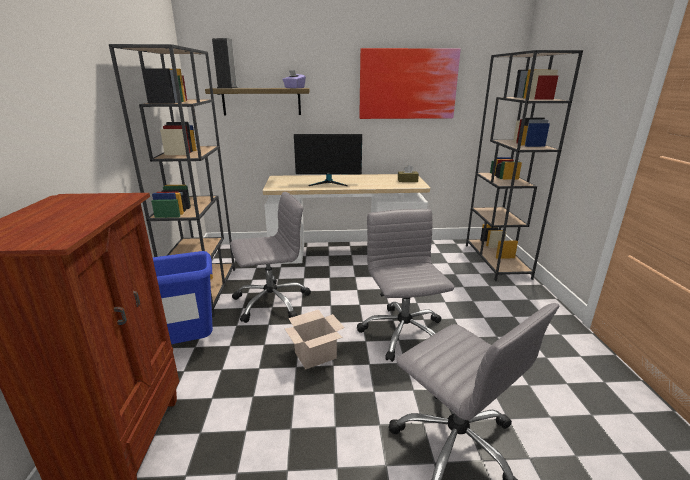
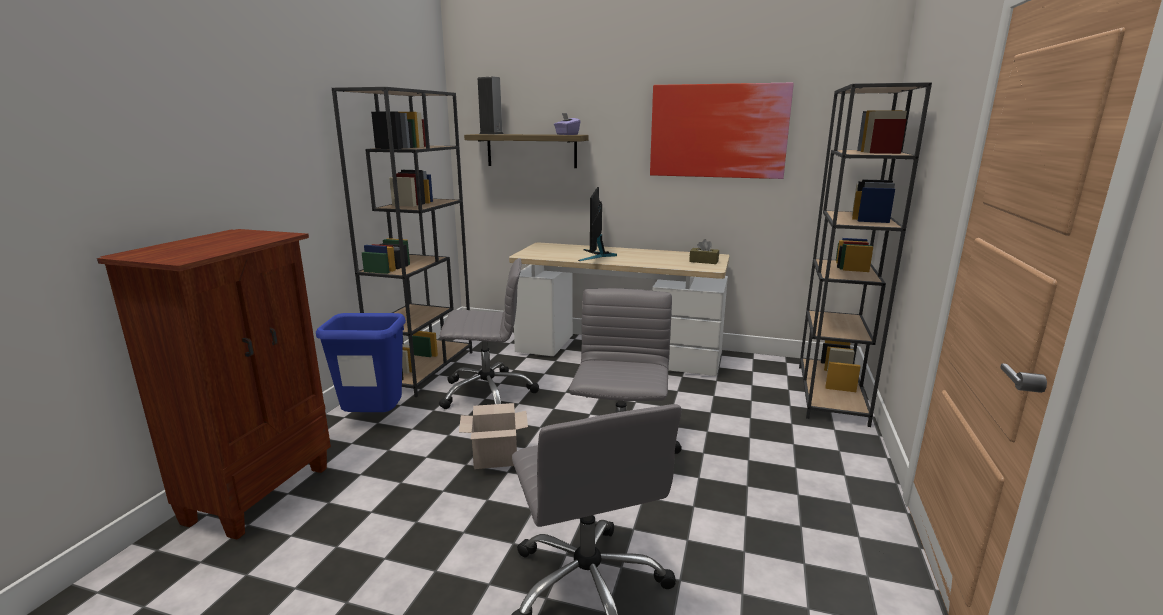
camera: 20 degrees right, 5 degrees down
monitor [294,134,362,186] -> monitor turned 75 degrees clockwise [578,187,617,261]

